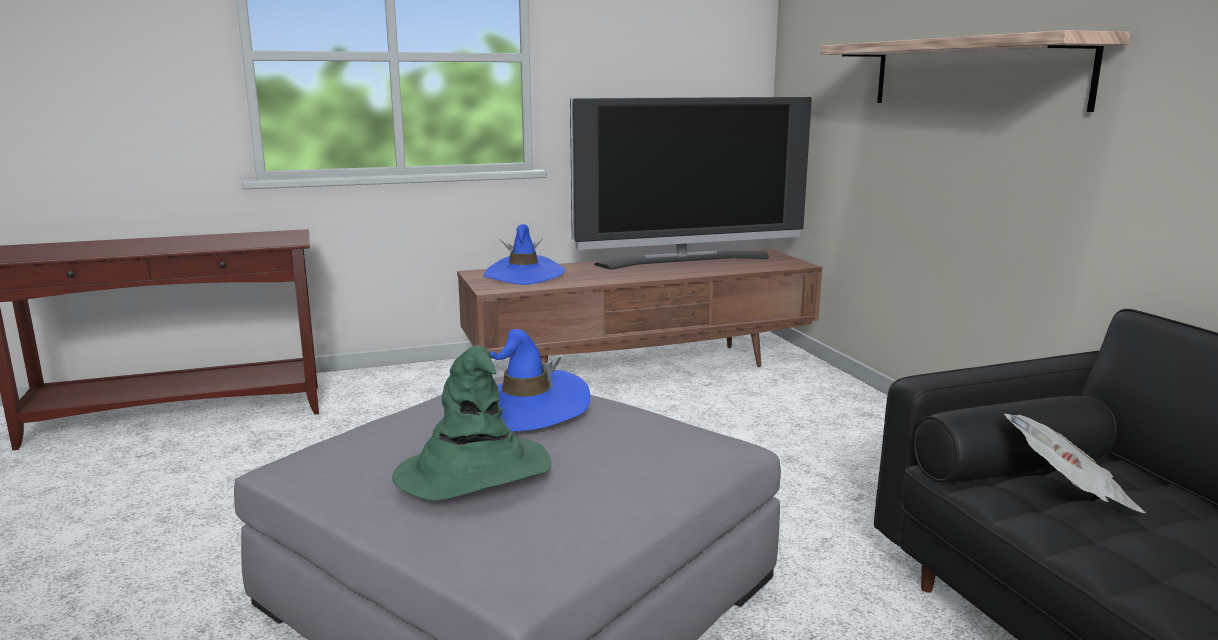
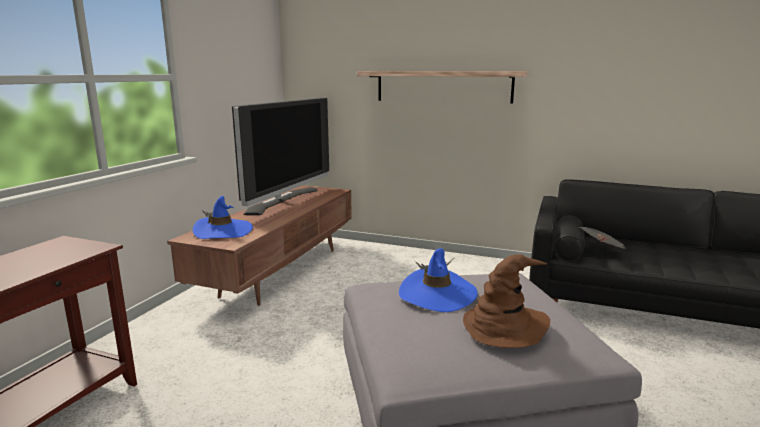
camera: 50 degrees left, 0 degrees up
green hat [392,345,551,501] -> brown hat [463,254,550,348]

